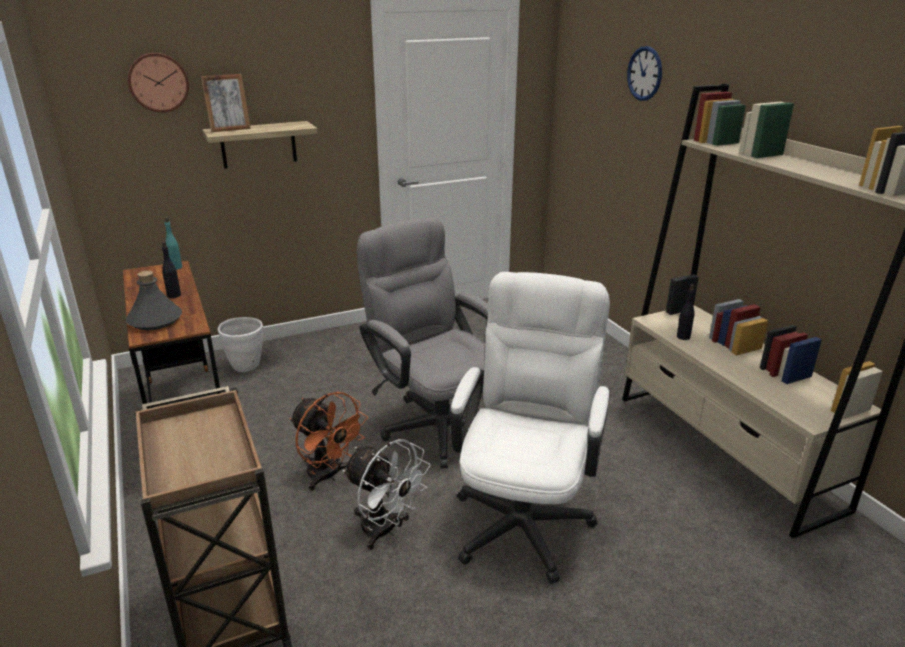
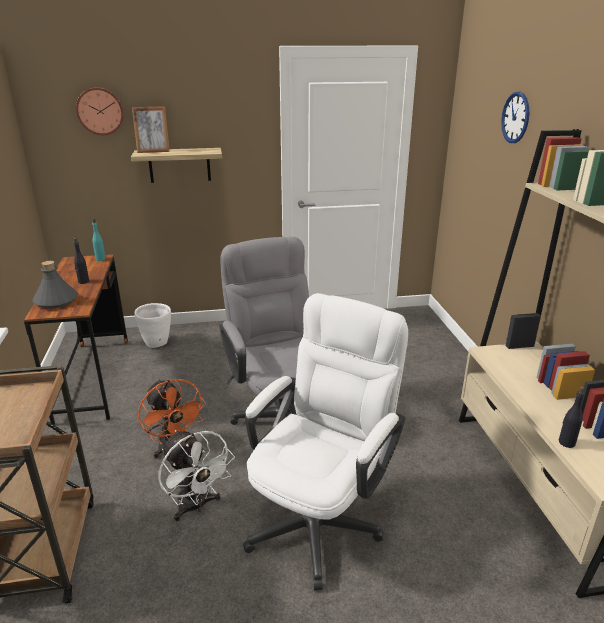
camera: 15 degrees right, 0 degrees up
black bottle [677,284,695,340] -> black bottle moved to [559,387,585,448]

